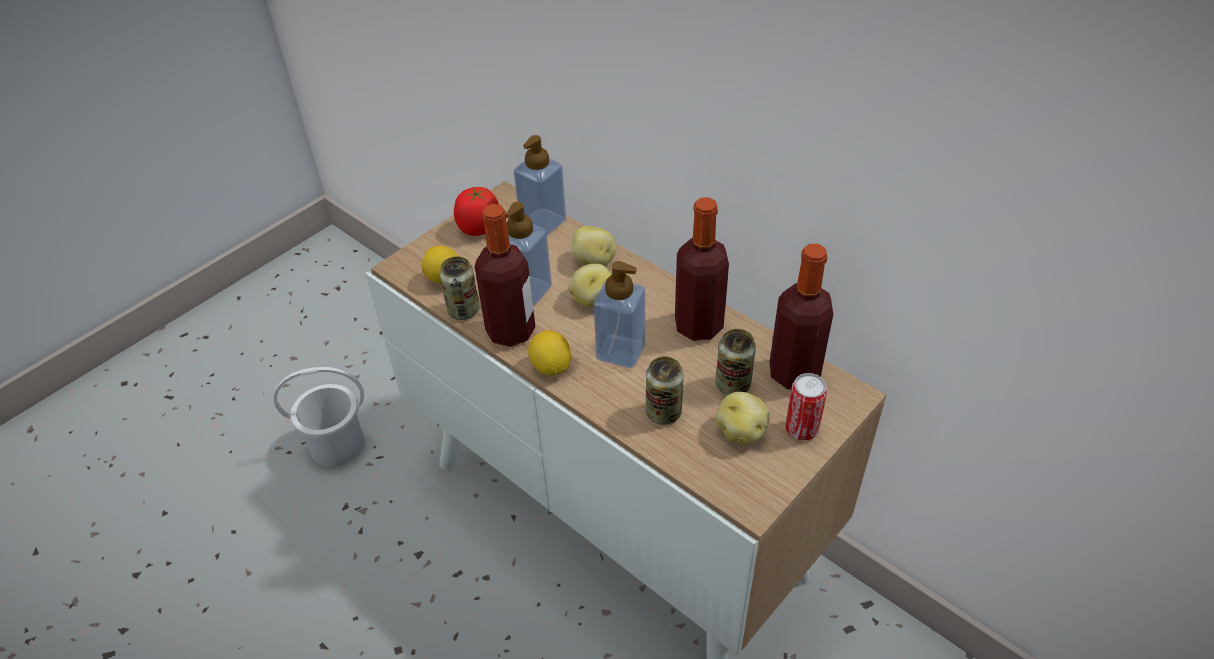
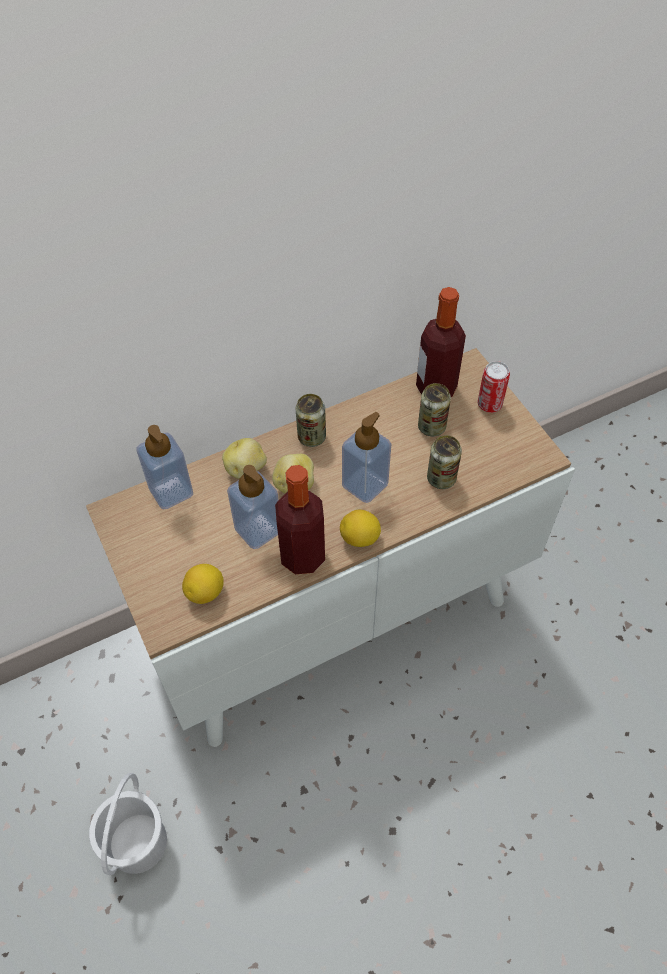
camera: 70 degrees left, 10 degrees up
can [439,257,479,320] -> can moved to [296,394,326,447]
tomato [454,187,499,236] -> none
bottle [675,197,729,341] -> none
potato [716,392,770,443] -> none

